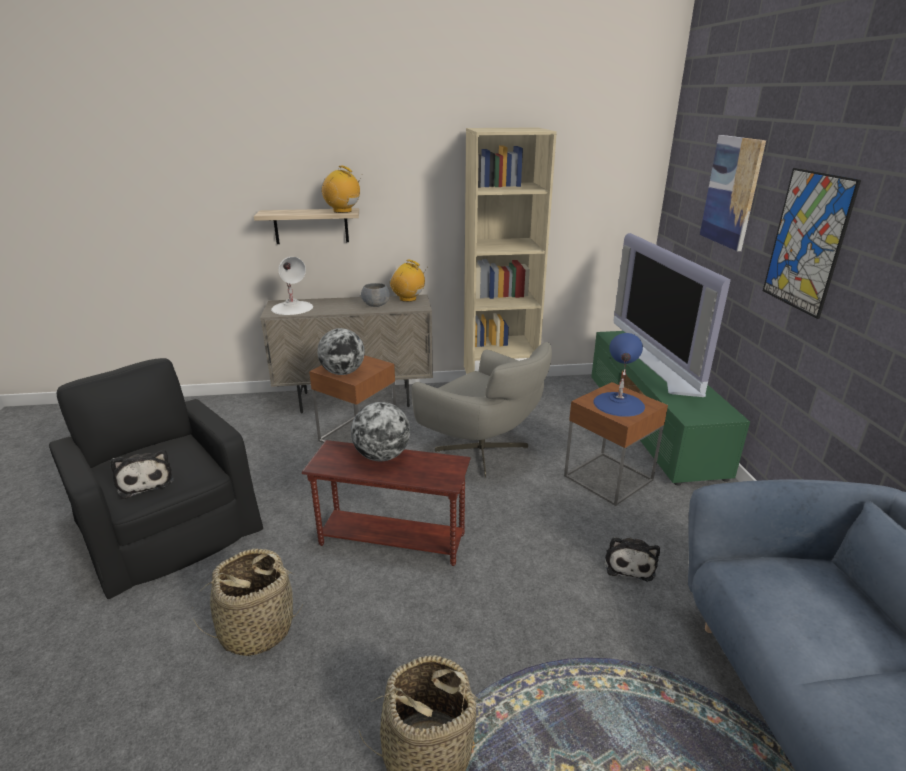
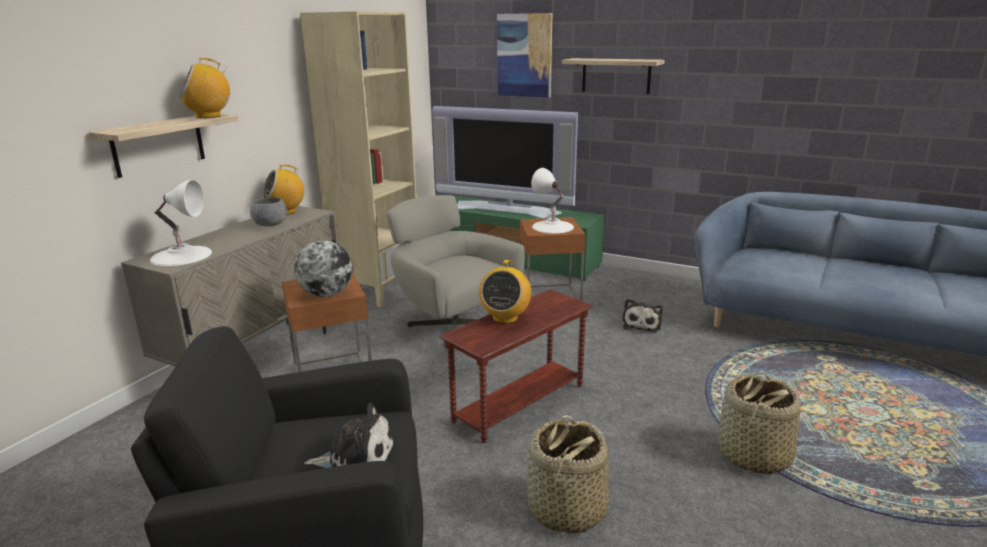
camera: 55 degrees left, 5 degrees down
globe [351,402,410,461] -> radio [479,260,531,324]
grey armchair [412,342,552,478] -> grey armchair turned 120 degrees counterclockwise [387,195,525,330]
blue table lamp [593,333,645,417] -> white table lamp [531,168,574,233]
plush toy [605,537,660,581] -> plush toy turned 60 degrees clockwise [622,298,663,332]
picture [763,168,861,319] -> shelf [562,58,665,94]

